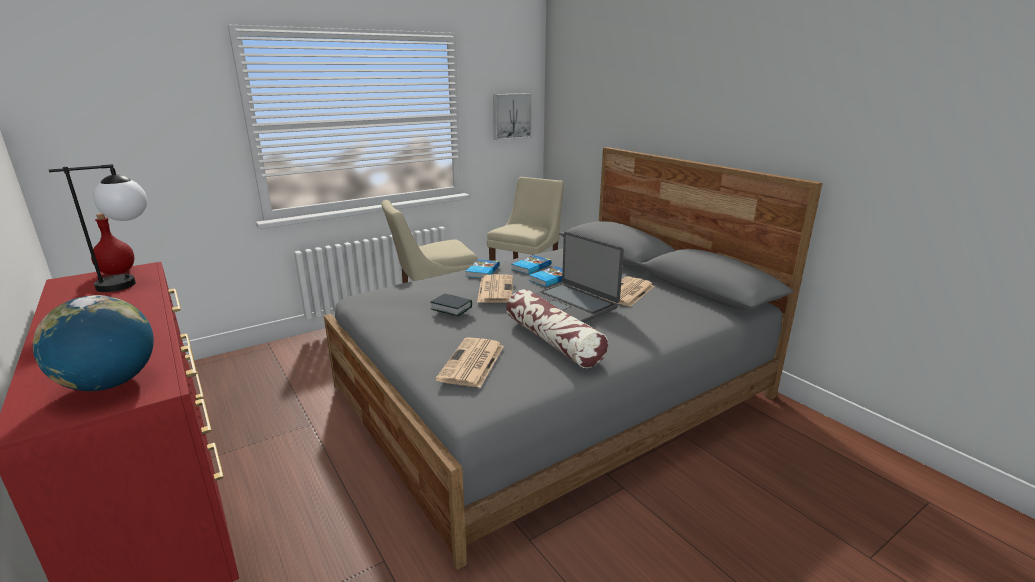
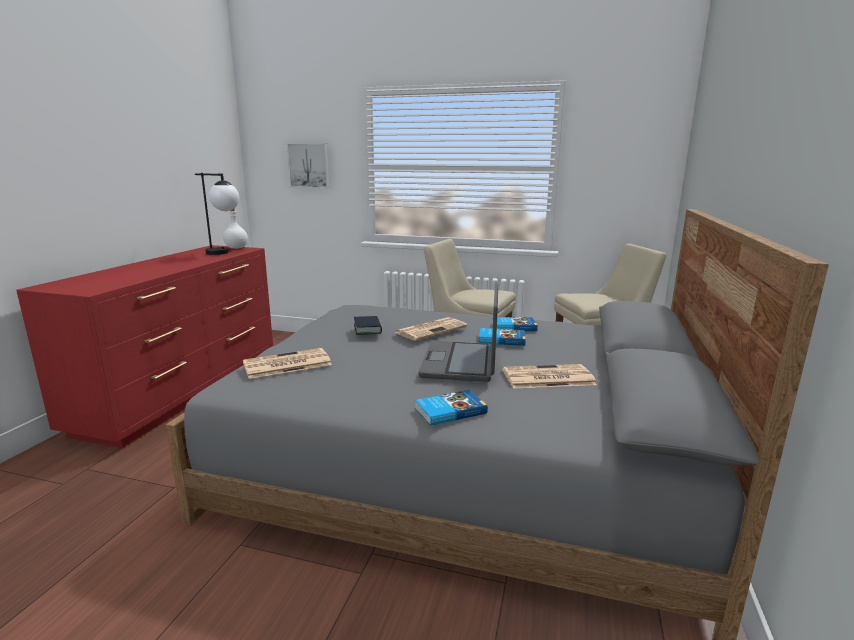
camera: 50 degrees right, 5 degrees down
globe [33,295,154,391] -> none
red bottle [91,213,134,274] -> white bottle [223,208,248,249]
book [465,259,500,278] -> book moved to [415,390,488,426]
picture [493,93,532,140] -> picture moved to [287,143,330,188]
pillow [506,289,608,368] -> none

